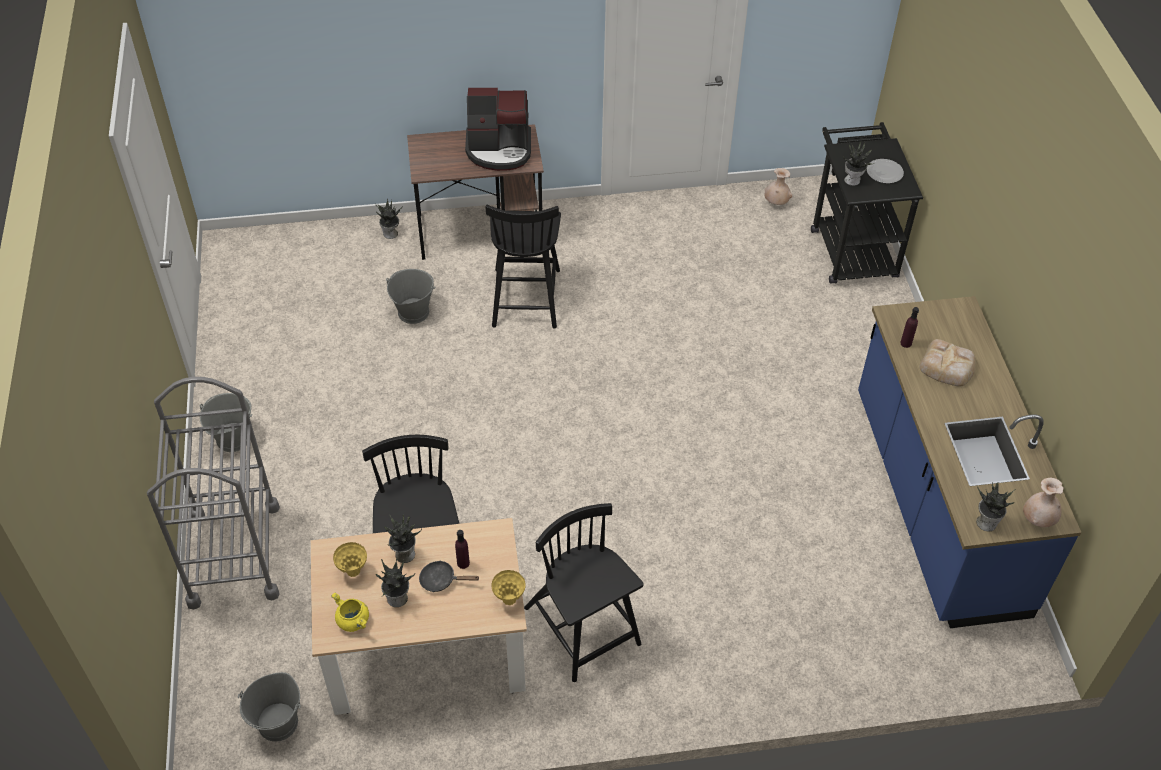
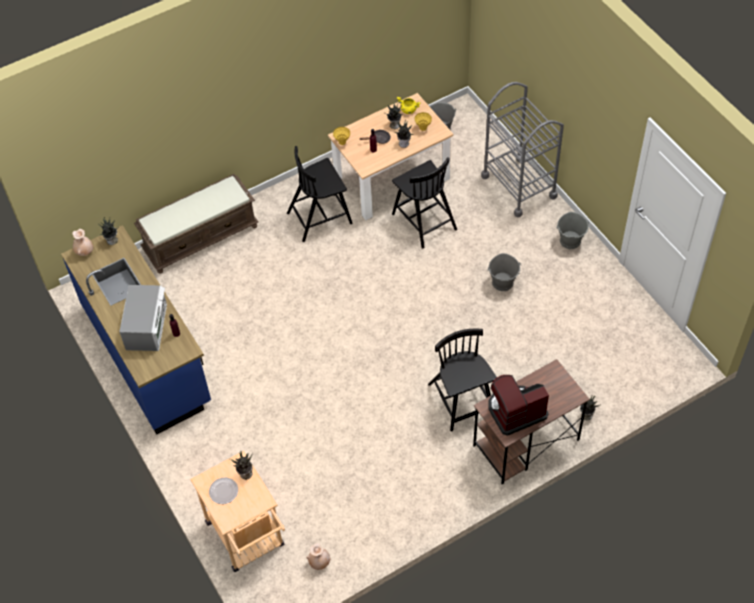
camera: 160 degrees right, 5 degrees up
grey bucket [386,269,435,324] -> grey bucket moved to [487,253,522,291]
black chair [524,503,644,682] -> black chair turned 120 degrees clockwise [287,146,352,242]
black cart [811,122,923,284] -> beige cart [190,451,285,572]
bread [919,339,976,387] -> microwave [119,285,167,351]
none -> brown bench [134,174,258,274]

